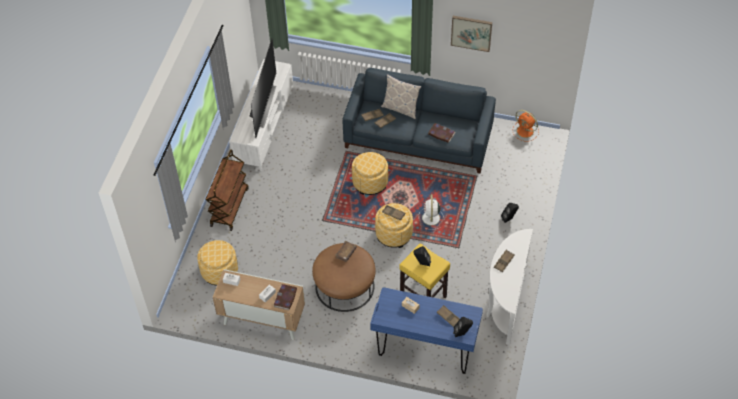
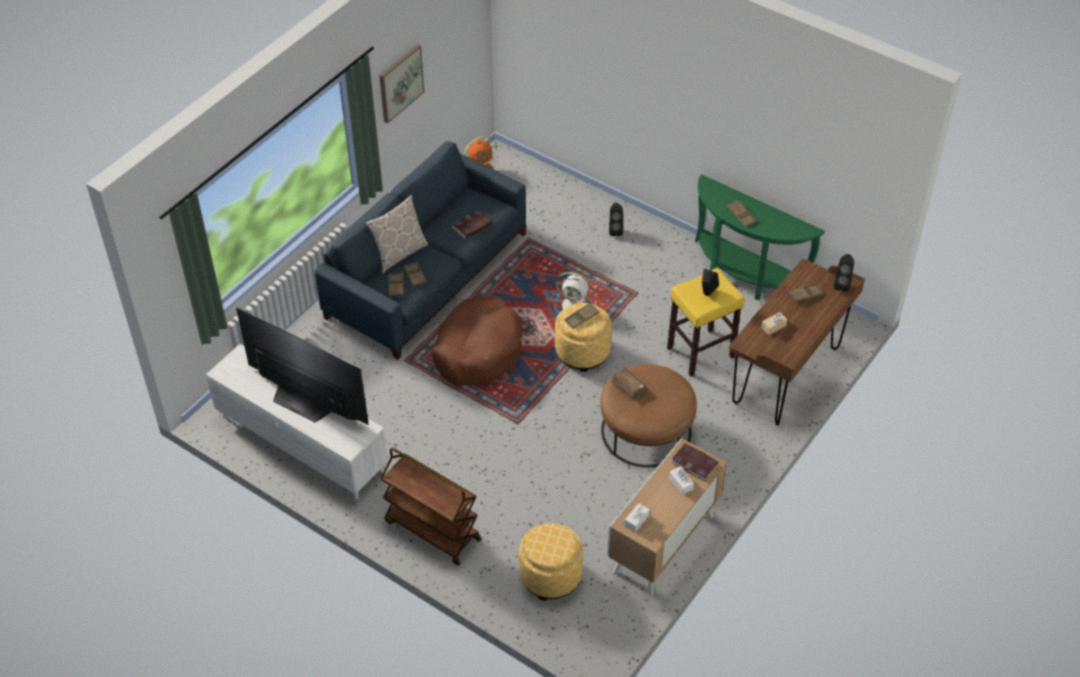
camera: 70 degrees left, 5 degrees down
ottoman [352,152,388,195] -> brown dog bed [433,296,523,386]
blue desk [370,287,483,374] -> brown desk [729,259,865,425]
white console table [486,229,533,345] -> green console table [695,174,825,300]

